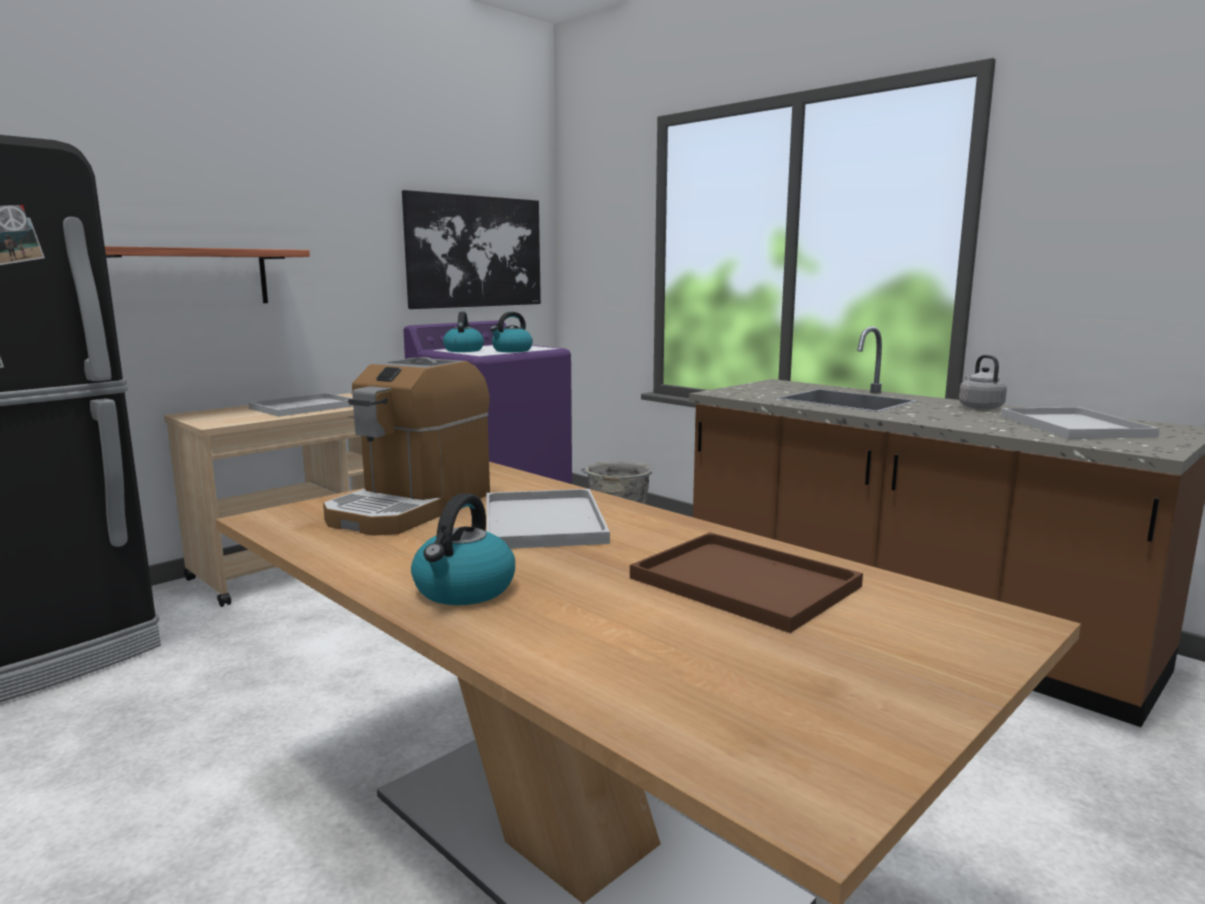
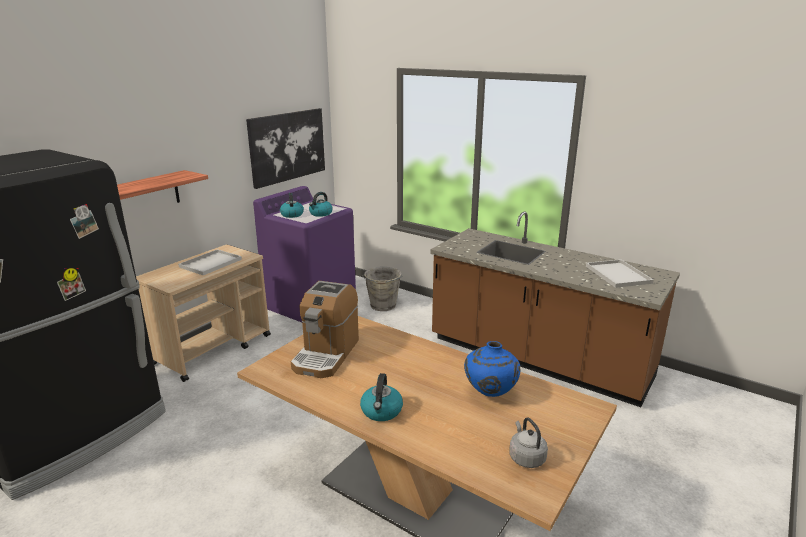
camera: 10 degrees left, 10 degrees up
white tray [487,489,610,549] -> none
brown tray [630,532,863,633] -> blue vase [464,341,520,397]
grey kettle [959,355,1007,410] -> grey kettle moved to [509,417,548,468]

